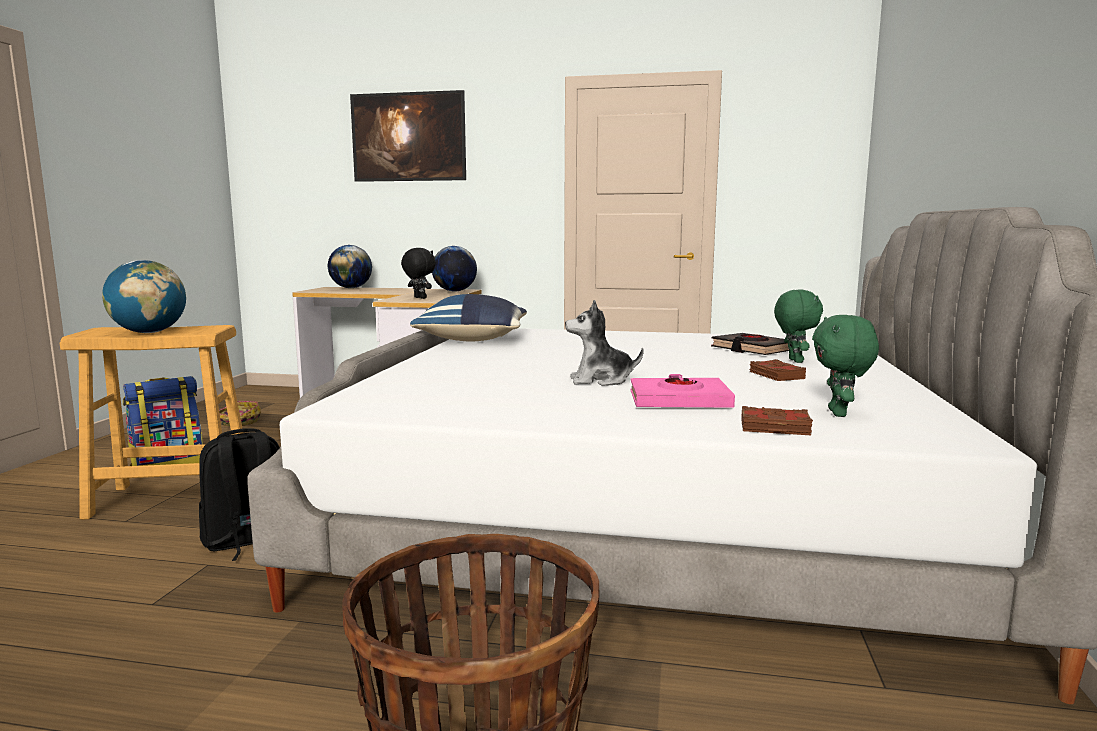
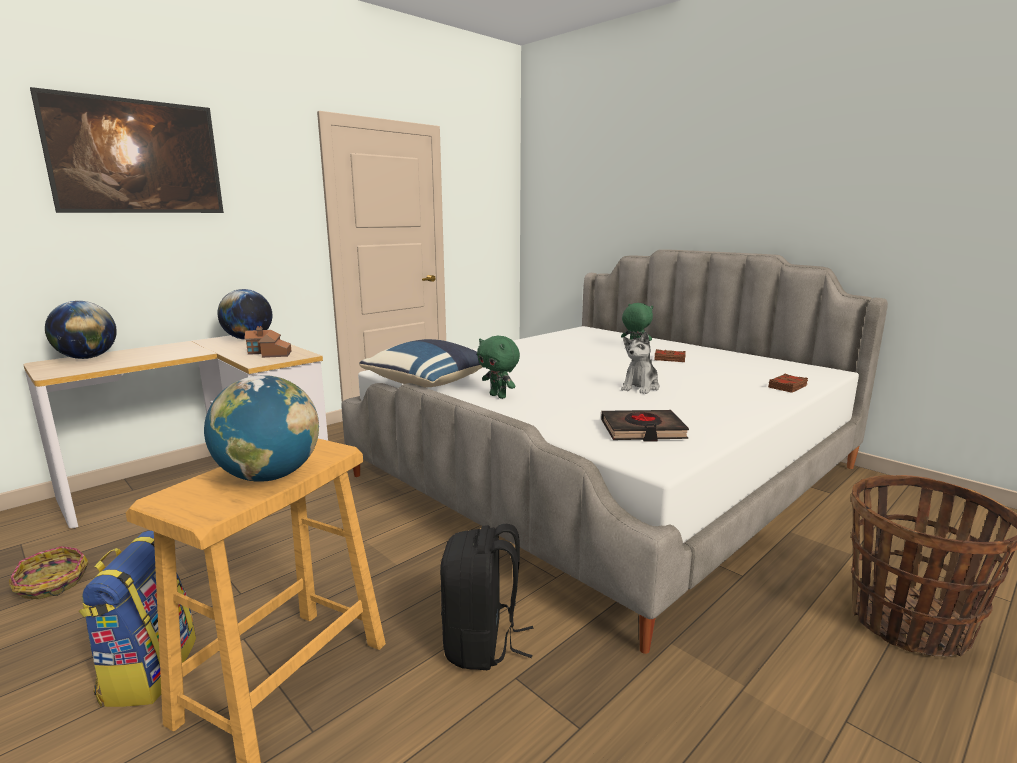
camera: 55 degrees left, 5 degrees up
black plush toy [401,248,436,299] -> toy house [244,326,291,358]
pink book [630,374,735,408] -> none
black book [711,333,789,355] -> black book moved to [601,410,689,442]
green plush toy [812,315,879,417] -> green plush toy moved to [477,336,520,399]

